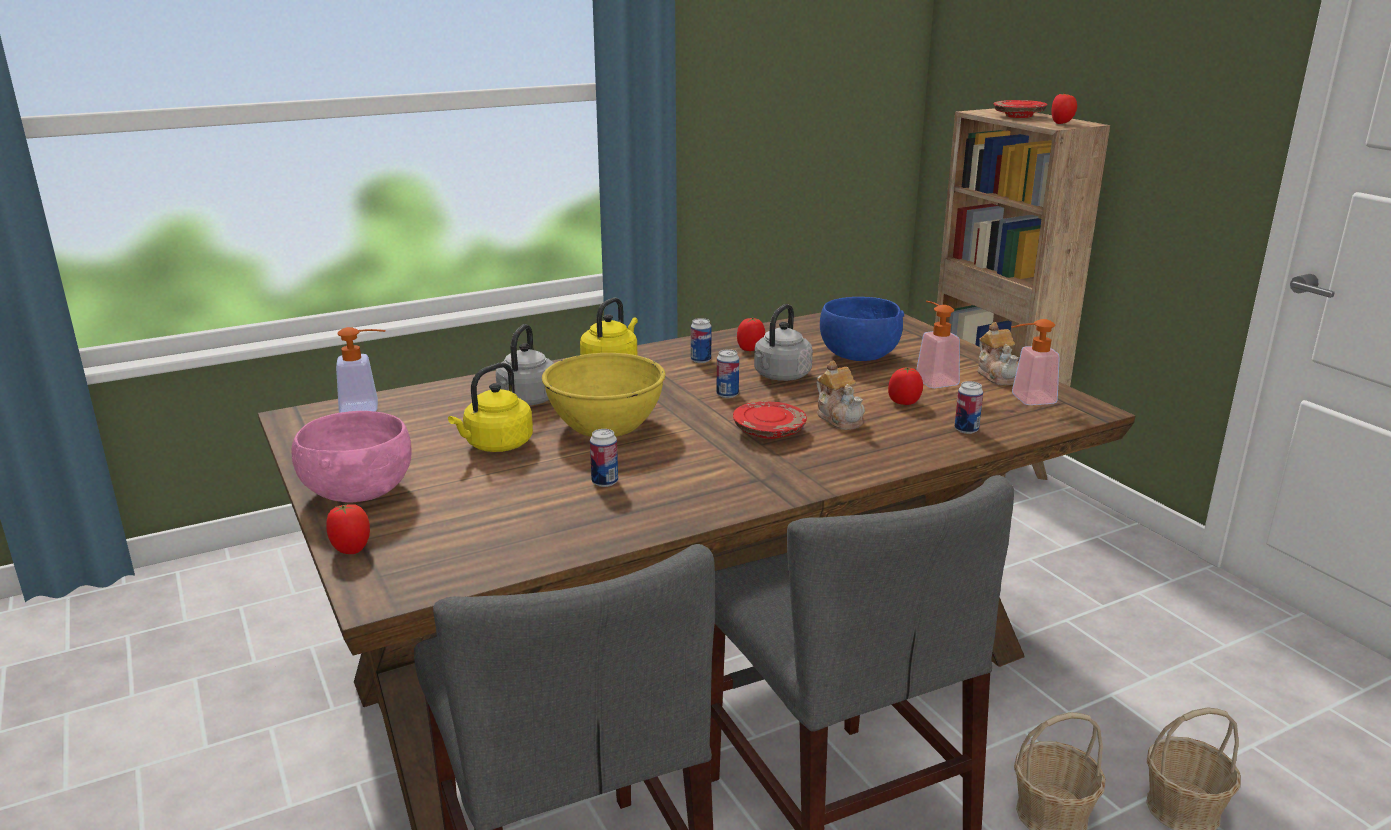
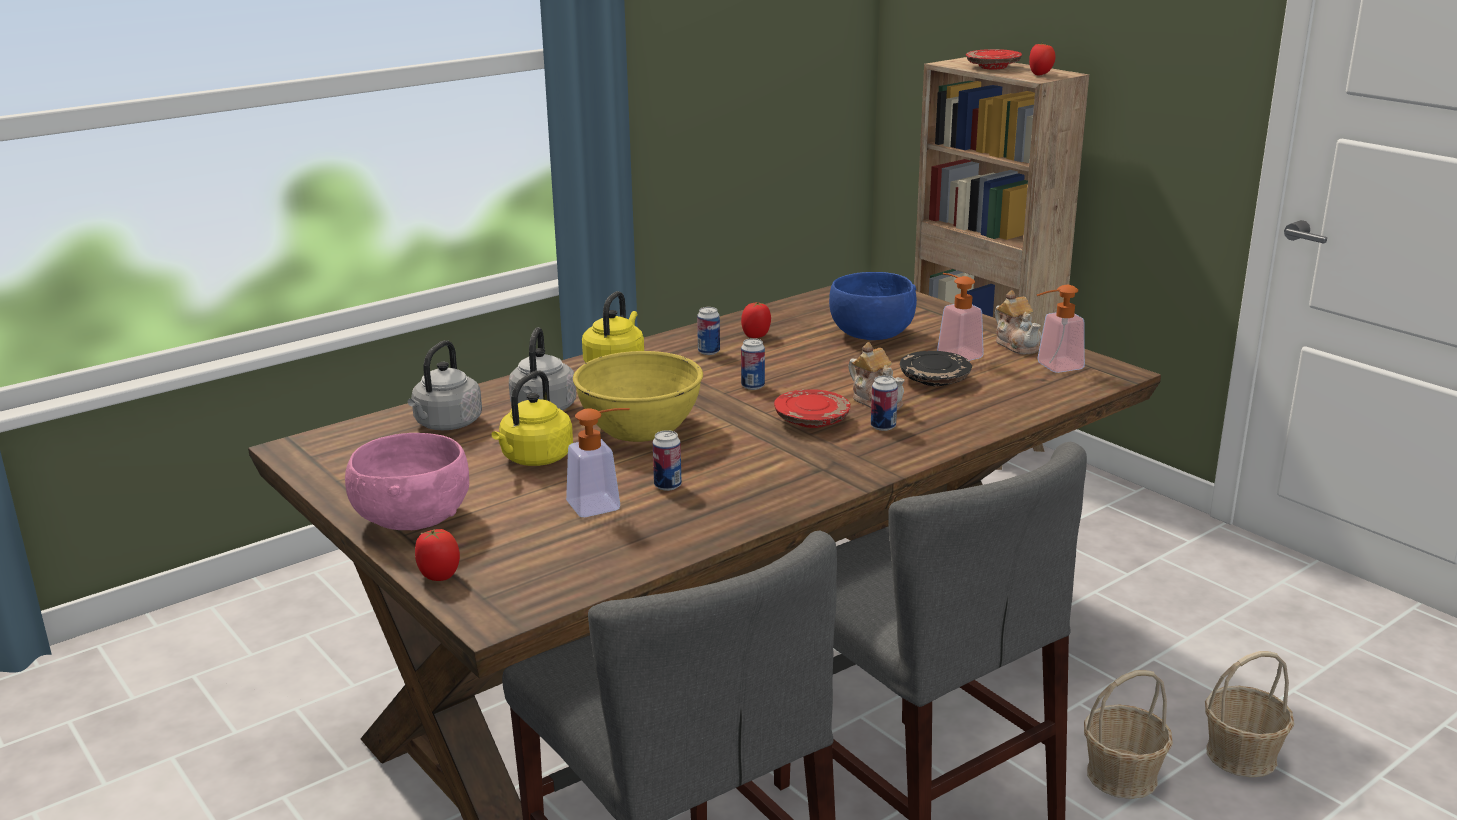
camera: 10 degrees left, 0 degrees up
soap dispenser [336,327,386,413] -> soap dispenser moved to [566,408,630,517]
grey kettle [754,304,813,381] -> grey kettle moved to [408,340,482,430]
tomato [888,367,923,405] -> black plate [900,351,972,386]
can [954,381,983,434] -> can moved to [871,376,898,431]

